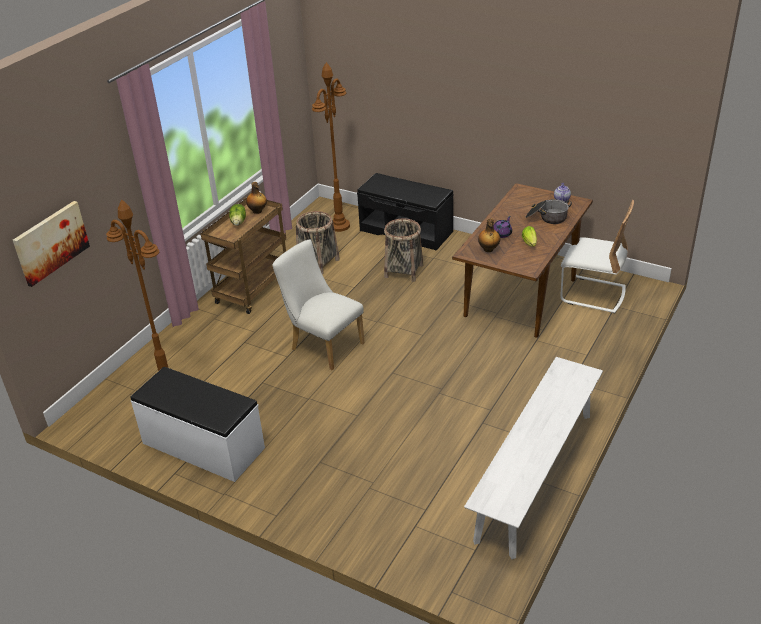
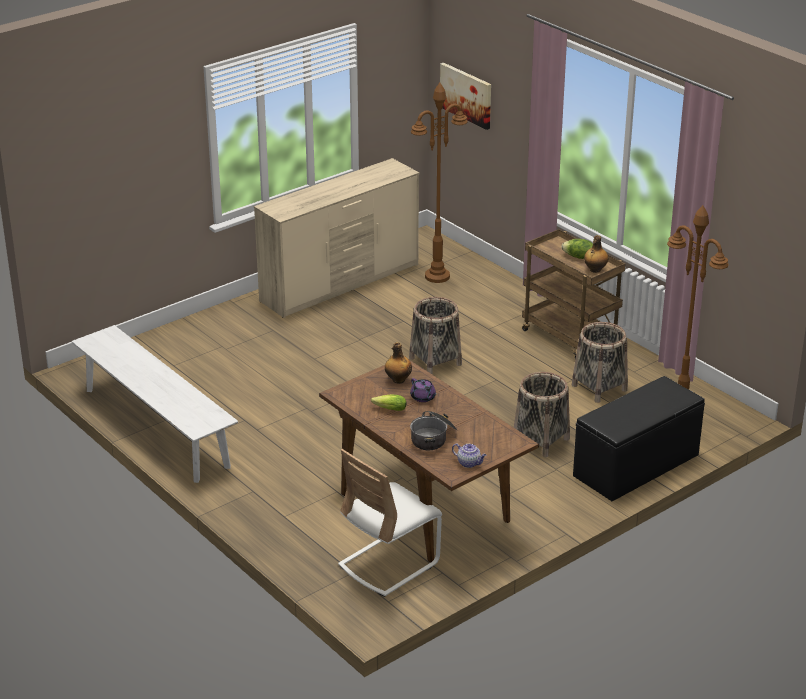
camera: 110 degrees right, 5 degrees down
white bench [130,367,265,482] -> beige dresser [254,158,420,318]
white chair [272,240,365,370] -> basket [409,297,462,375]

